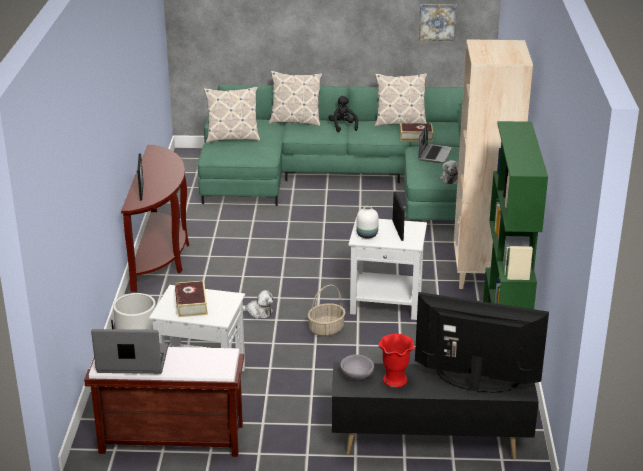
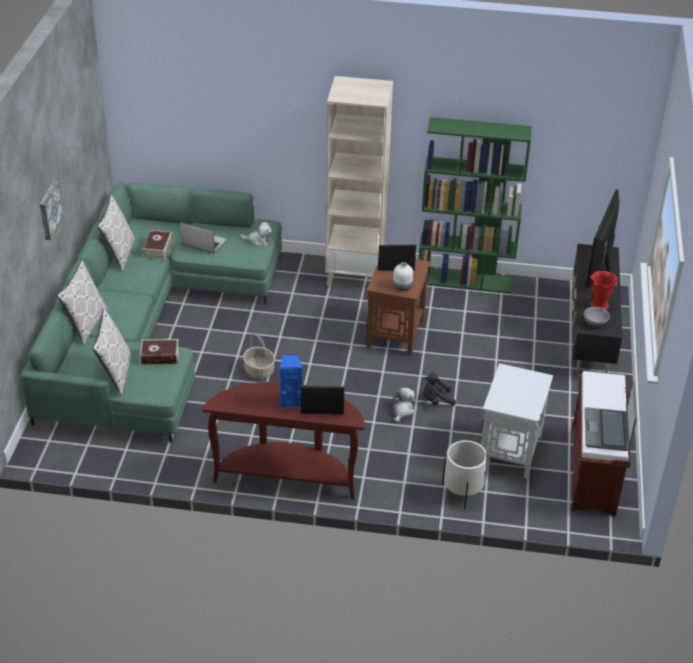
camera: 85 degrees left, 10 degrees up
book [175,281,208,317] -> book moved to [140,339,179,364]
basket [308,285,346,337] -> basket moved to [243,333,275,379]
black plush toy [328,96,358,132] -> black plush toy moved to [423,372,456,406]
white side table [348,217,427,320] -> brown side table [366,259,431,355]
picture [419,4,457,41] -> picture moved to [40,181,64,240]
none -> blue speaker [279,354,302,408]

